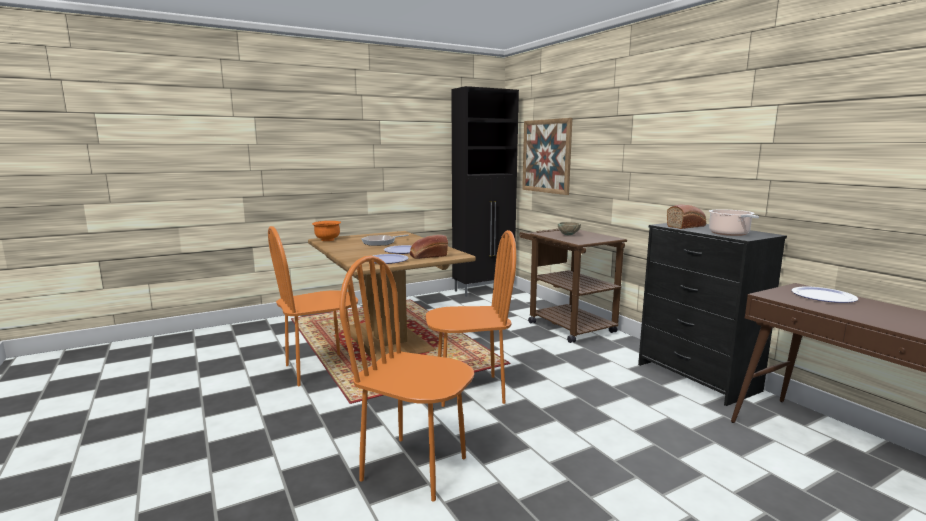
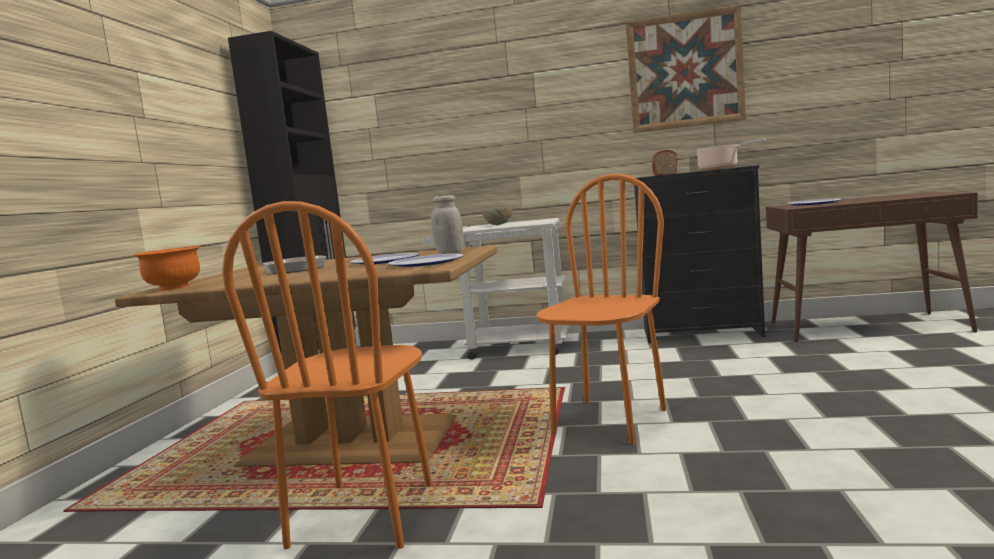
camera: 50 degrees left, 5 degrees down
orange chair [339,255,474,502] -> none
bread [410,235,448,259] -> white jar [431,195,464,254]
brown cart [519,229,627,343] -> white cart [422,218,569,360]
picture [522,118,572,195] -> picture moved to [626,5,746,133]

